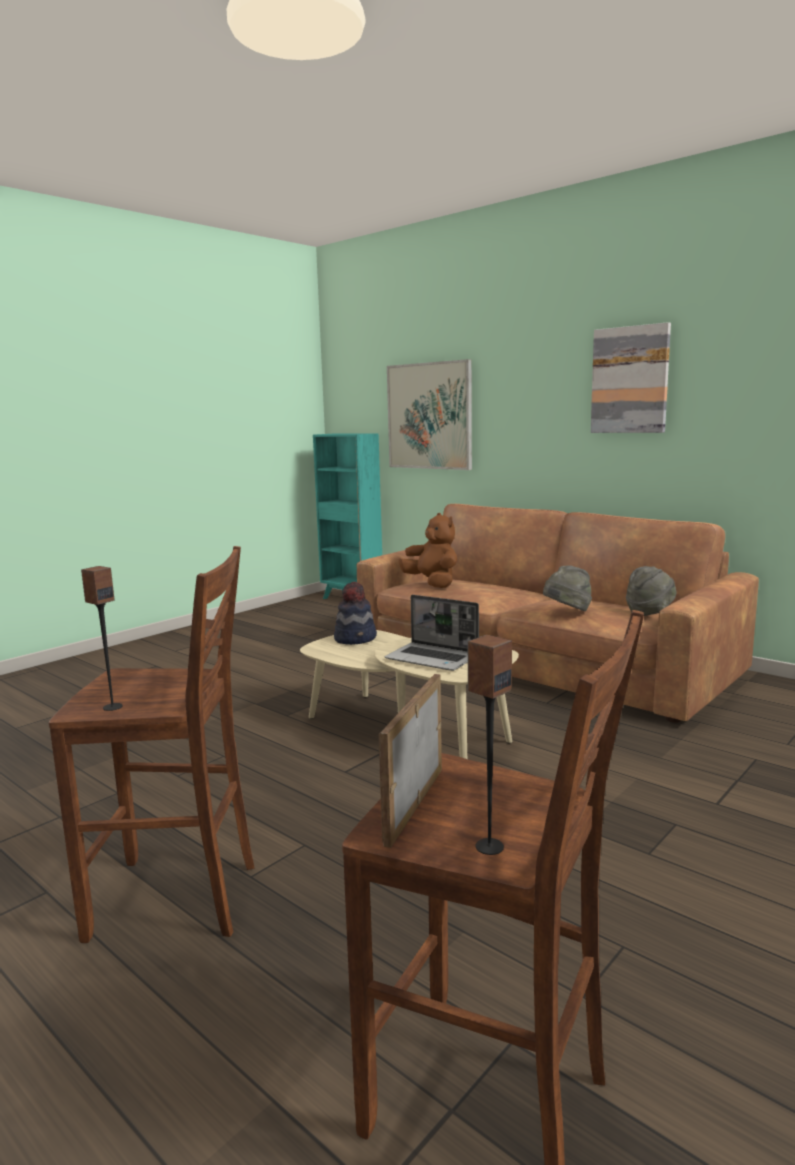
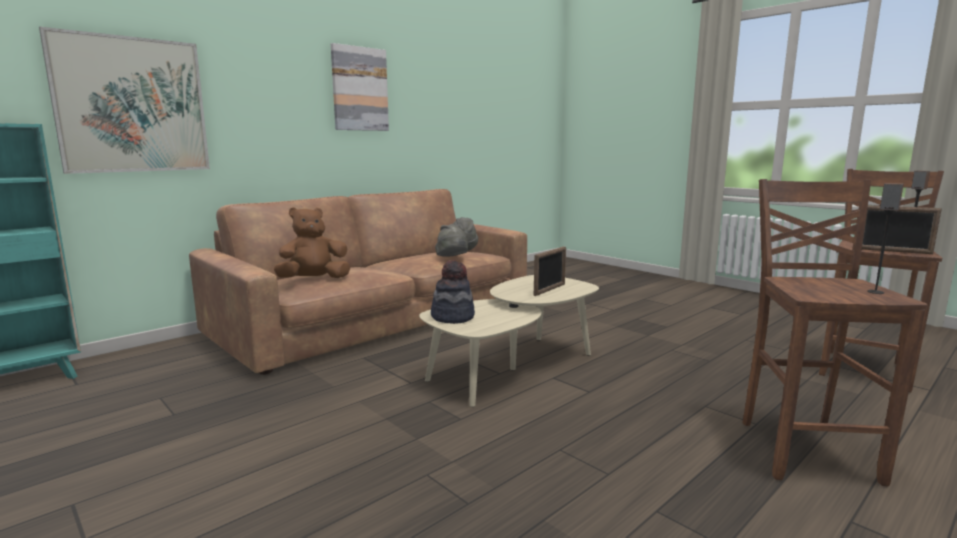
camera: 85 degrees left, 0 degrees up
laptop [384,595,479,671] -> picture frame [534,246,566,296]

